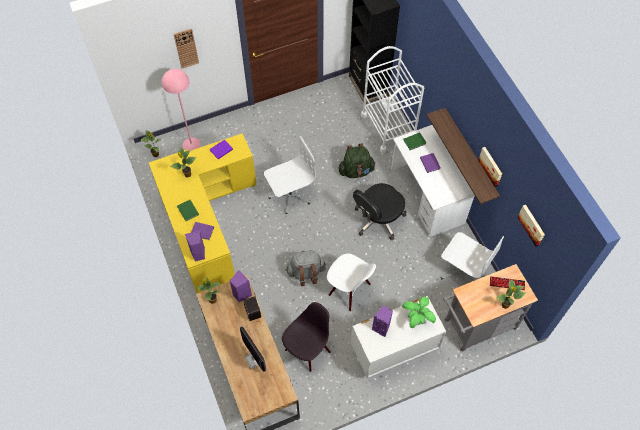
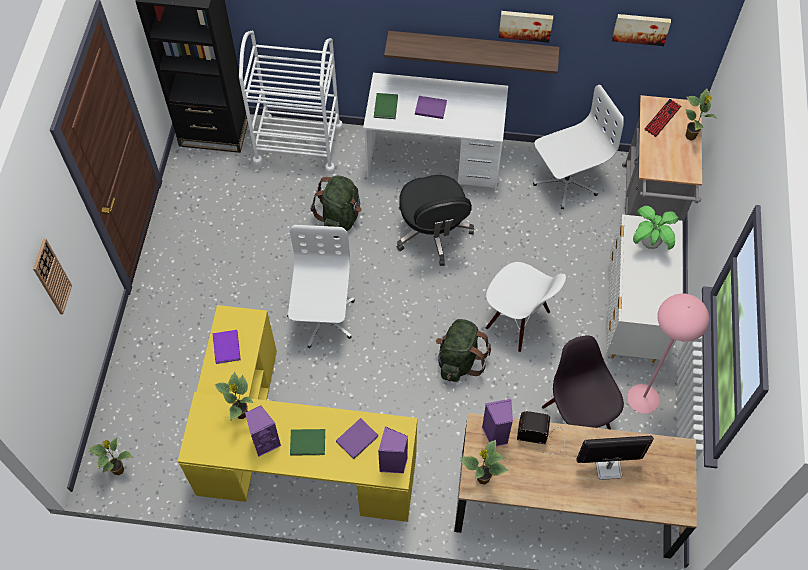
camera: 60 degrees left, 0 degrees up
pink floor lamp [162,69,201,151] -> pink floor lamp moved to [627,293,709,414]
grey backpack [286,250,325,286] -> green backpack [436,319,491,382]
white chair [327,253,376,311] -> white chair turned 60 degrees clockwise [486,262,566,352]
purple speaker [372,306,393,337] -> purple speaker moved to [245,406,282,457]

